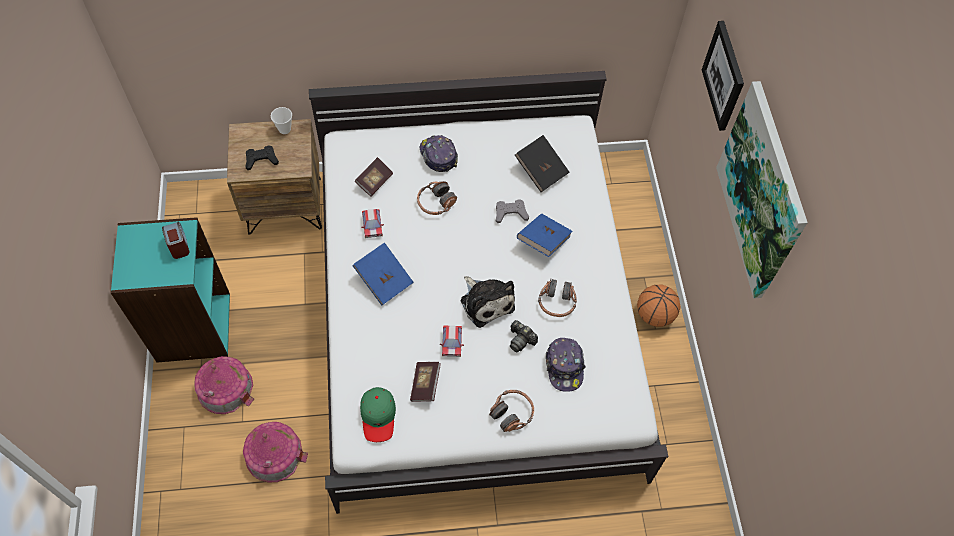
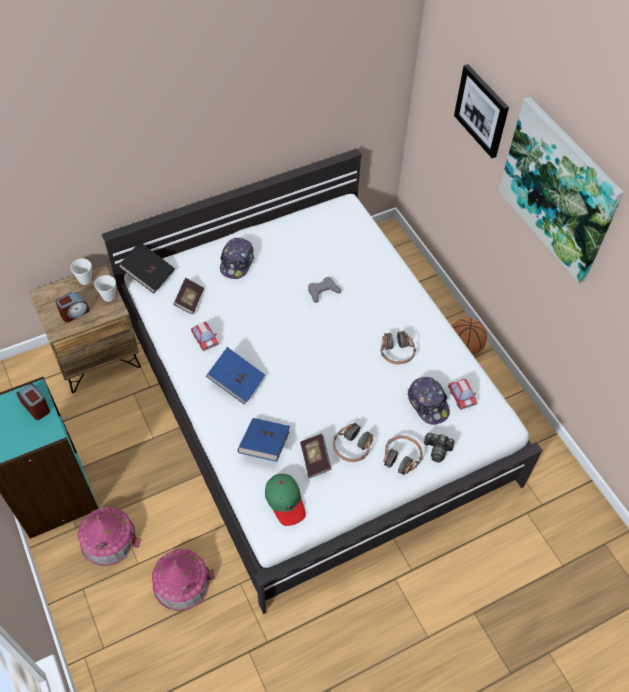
camera: 20 degrees left, 5 degrees down
black game controller [245,145,279,170] -> alarm clock [55,292,90,323]
headphones [417,181,457,215] -> headphones moved to [333,423,373,462]
cap [420,135,458,172] -> cap turned 120 degrees counterclockwise [220,238,254,279]
toy car [440,325,464,357] -> toy car moved to [448,379,477,410]
plush toy [461,276,515,328] -> none
camera [510,320,538,352] -> camera moved to [424,433,455,462]
black book [515,135,570,192] -> black book moved to [118,243,175,294]
blue book [517,213,573,257] -> blue book moved to [238,418,290,462]
none -> cup [94,275,116,302]

